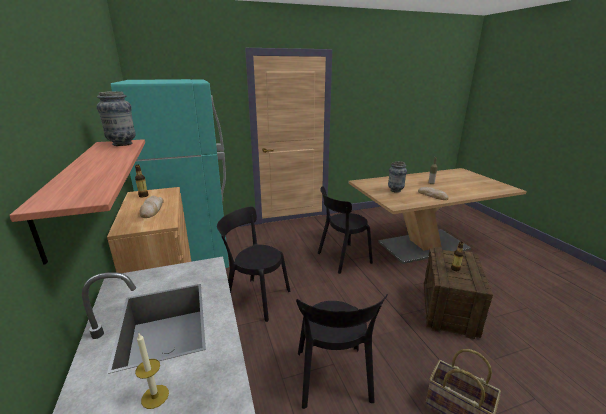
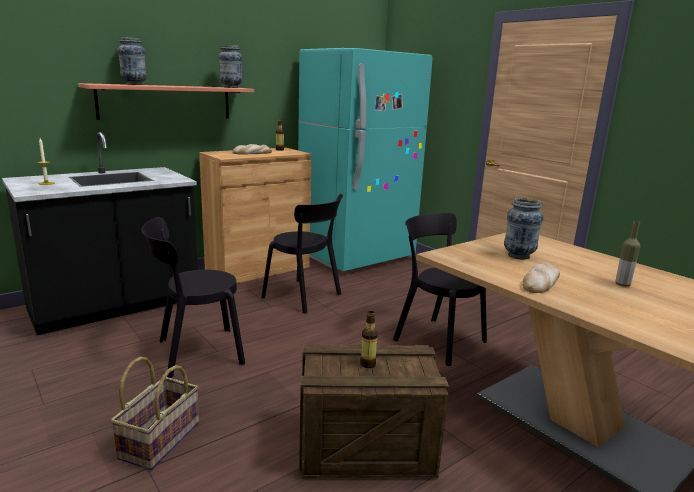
camera: 70 degrees right, 5 degrees down
black chair [217,207,290,322] -> black chair turned 120 degrees clockwise [261,194,343,314]
none -> vase [117,38,147,85]

